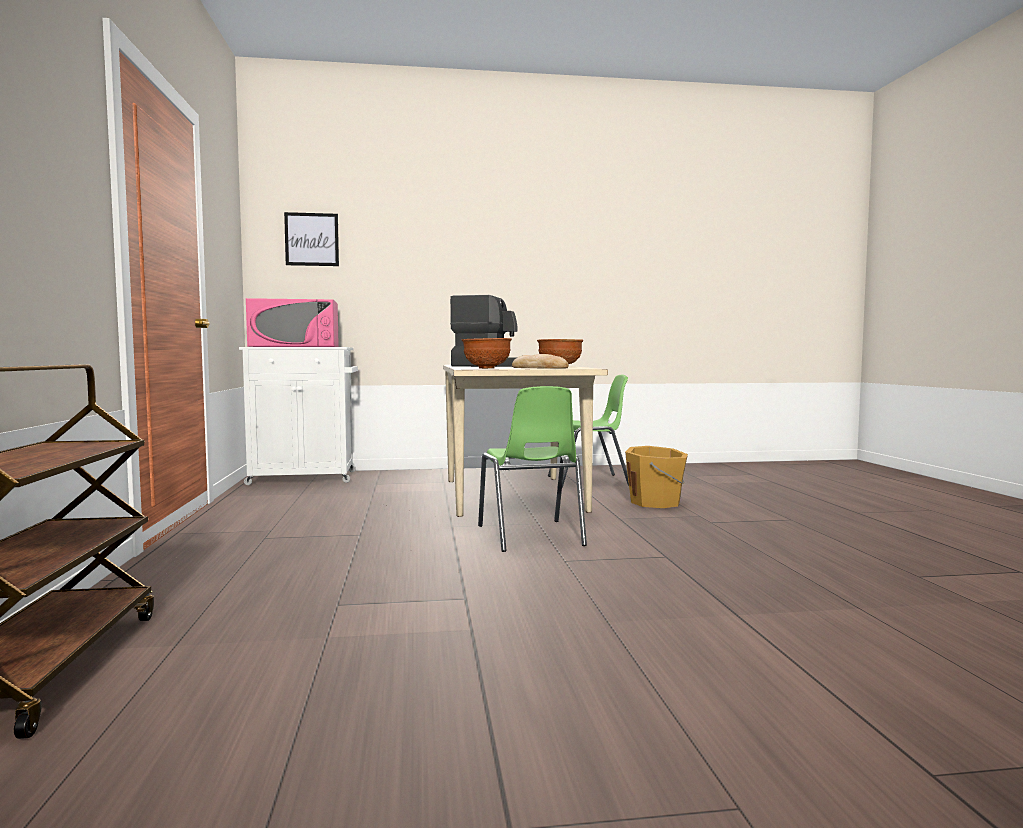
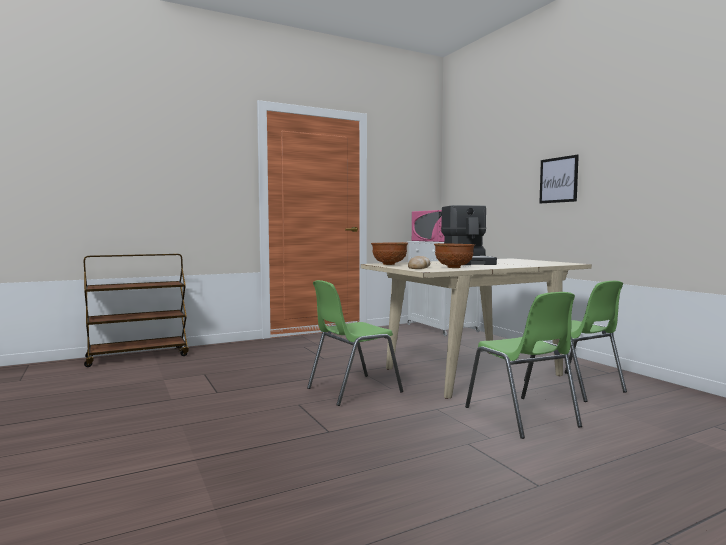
camera: 70 degrees right, 0 degrees up
picture [284,212,339,266] -> picture moved to [539,155,579,203]
orange bucket [625,446,688,508] -> green chair [465,292,582,439]

